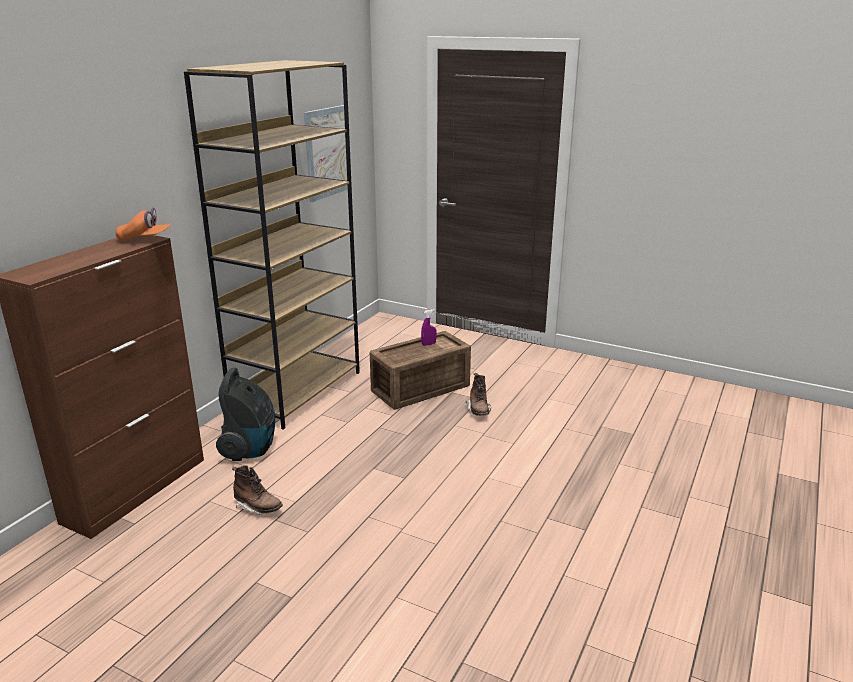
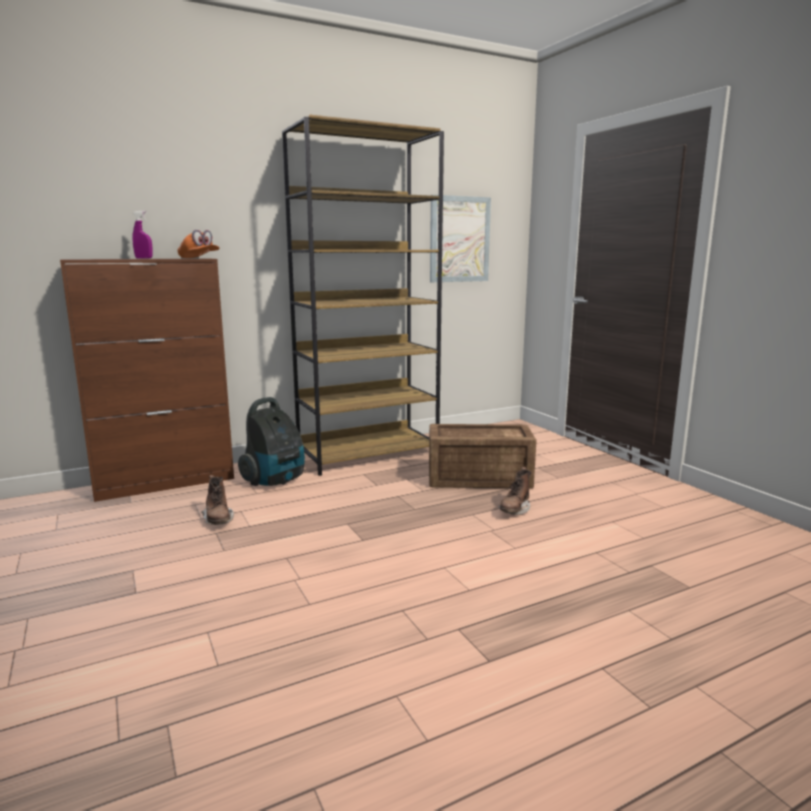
camera: 35 degrees right, 10 degrees down
purple spray bottle [421,309,437,346] -> purple spray bottle moved to [132,211,153,259]

